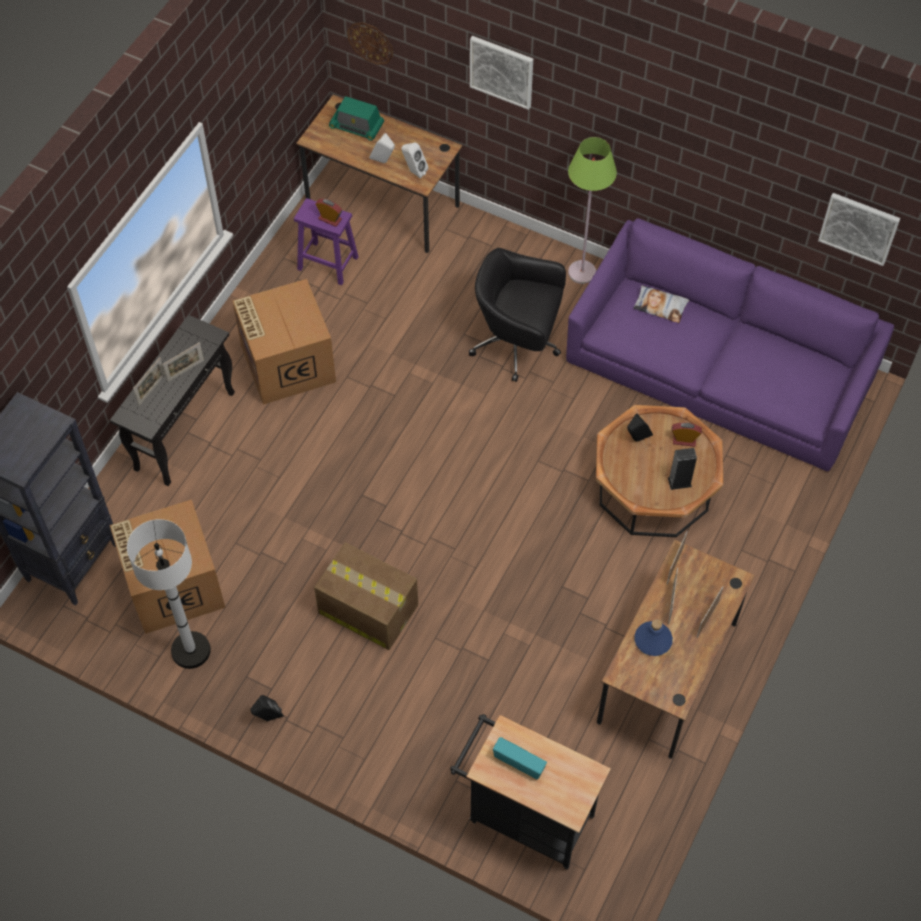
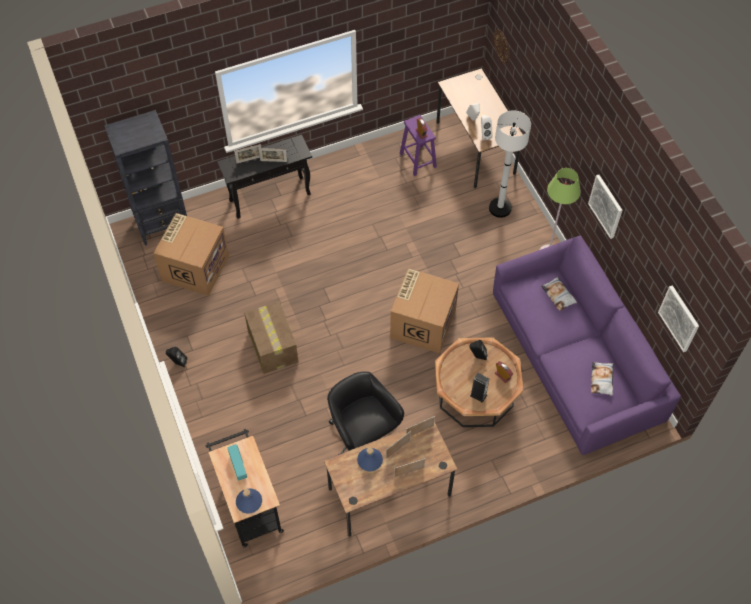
camera: 40 degrees right, 0 degrees up
white floor lamp [127,519,211,669] -> white floor lamp moved to [489,110,531,218]
cardboard box [233,279,336,405] -> cardboard box moved to [390,268,459,353]
radio [329,96,384,141] -> none
black office chair [469,248,566,382] -> black office chair moved to [327,371,404,455]
picture [470,36,533,110] -> picture moved to [588,175,623,239]
none -> blue bottle [236,488,262,514]
none -> pillow [591,362,614,396]

